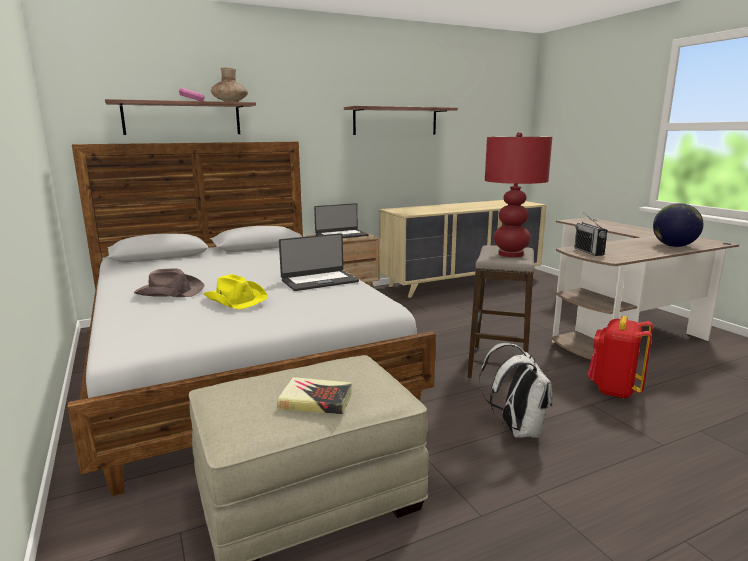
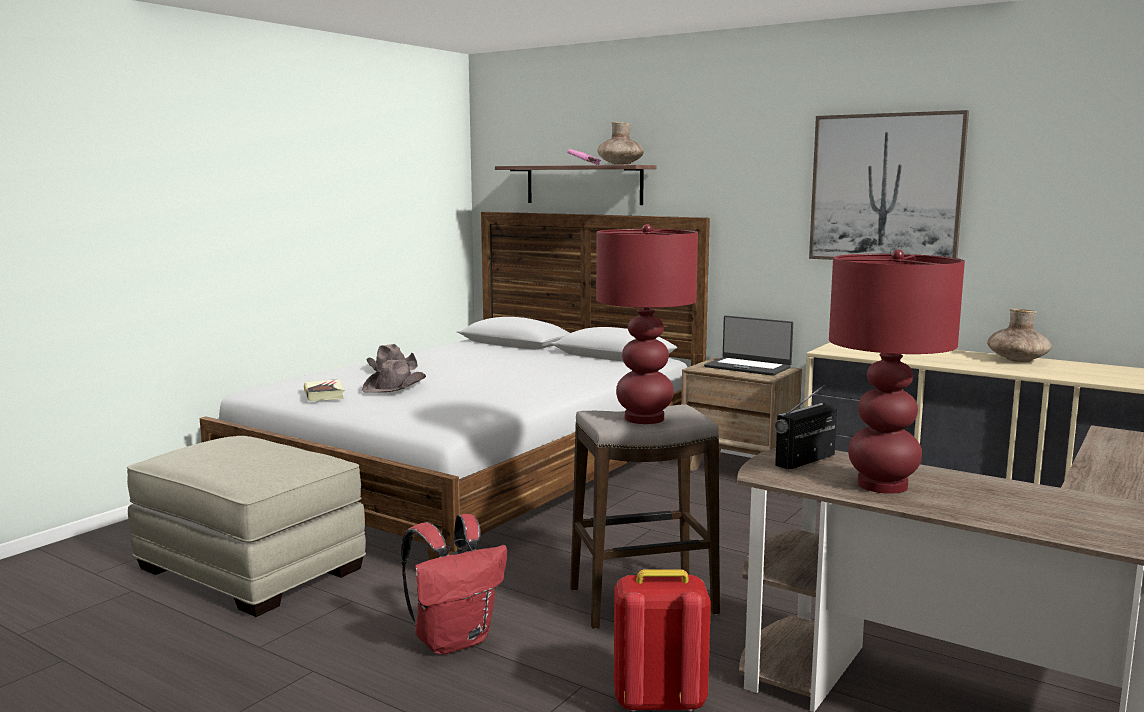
camera: 60 degrees right, 5 degrees down
yellow hat [204,274,268,309] -> brown hat [362,360,426,393]
book [277,377,352,414] -> book moved to [304,379,344,401]
laptop [279,233,359,291] -> none
shelf [344,106,458,135] -> picture [809,110,969,260]
white backpack [479,343,553,438] -> red backpack [401,514,507,655]
globe [653,203,703,247] -> none
none -> red table lamp [829,249,965,494]
none -> brown vase [987,308,1052,362]

